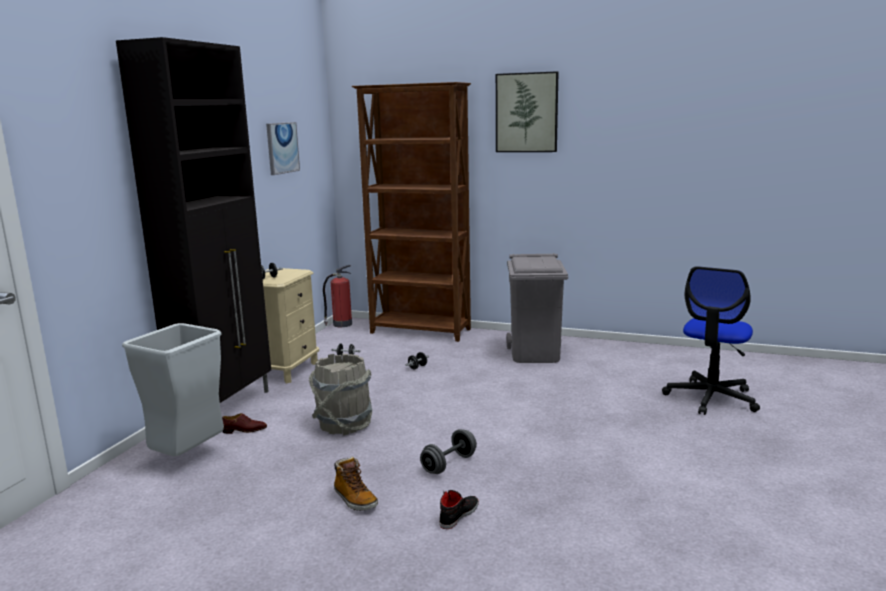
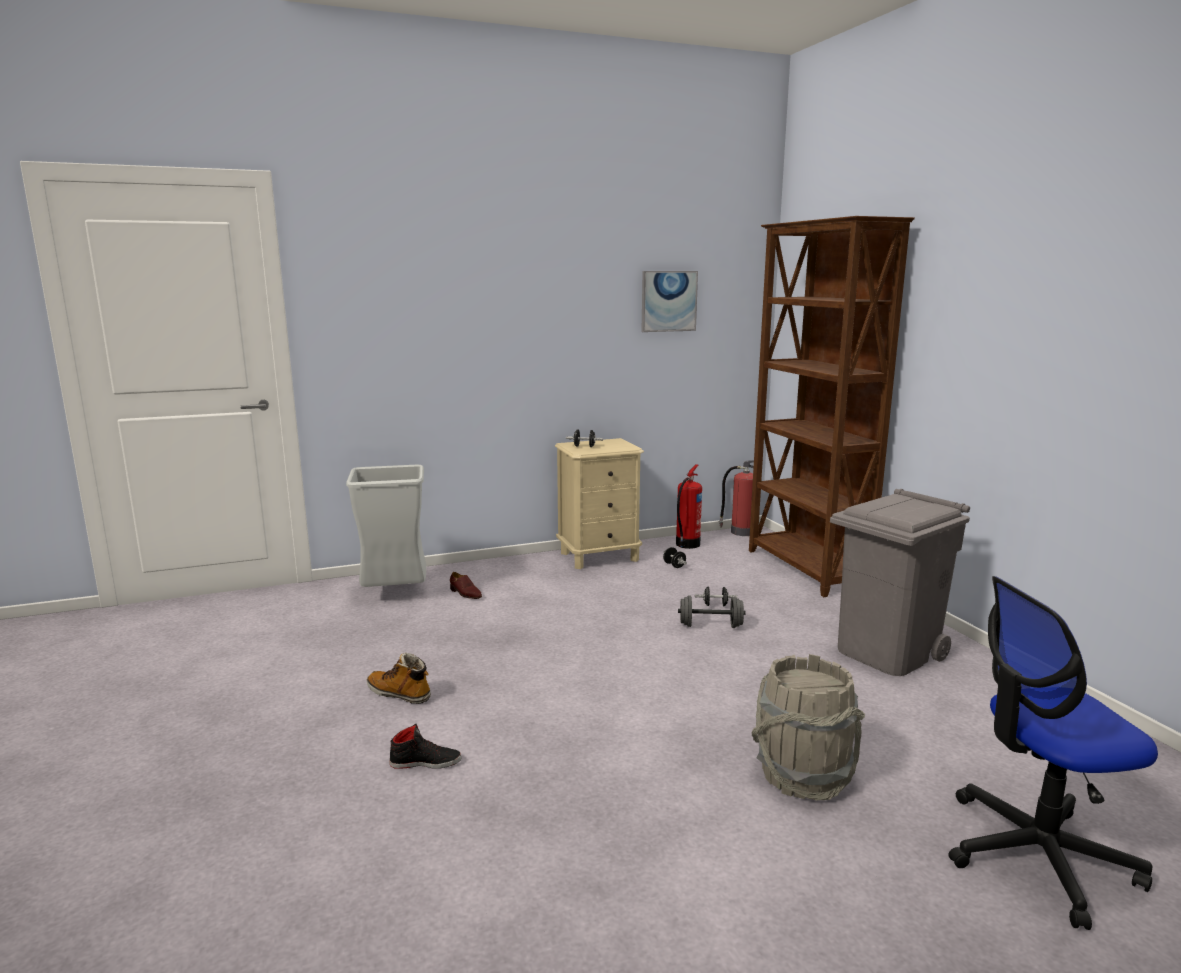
camera: 50 degrees right, 0 degrees up
black cabinet [116,37,271,403] -> none
grey bucket [309,354,373,435] -> grey bucket moved to [752,654,865,801]
boot [334,457,378,511] -> boot turned 105 degrees clockwise [367,652,431,704]
grey dumbbell [420,429,477,474] -> grey dumbbell moved to [678,595,746,628]
picture [496,71,558,152] -> none
none -> fire extinguisher [676,464,702,549]

